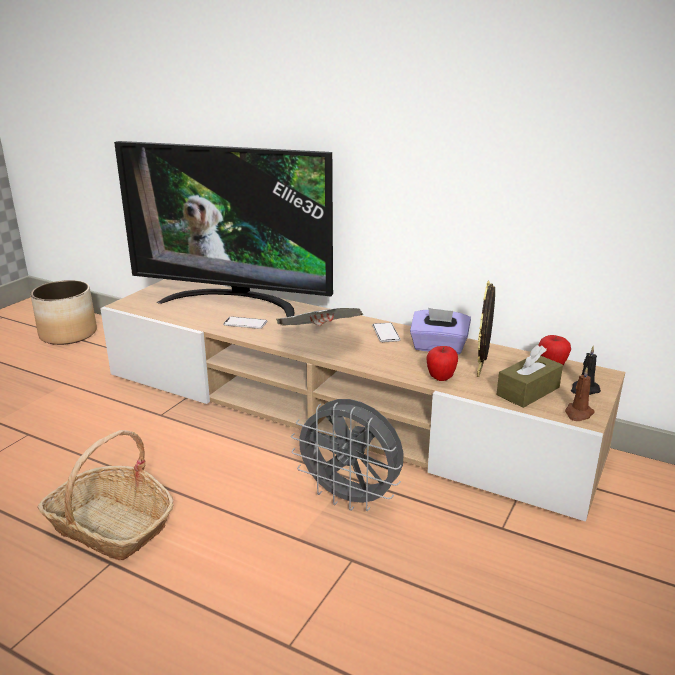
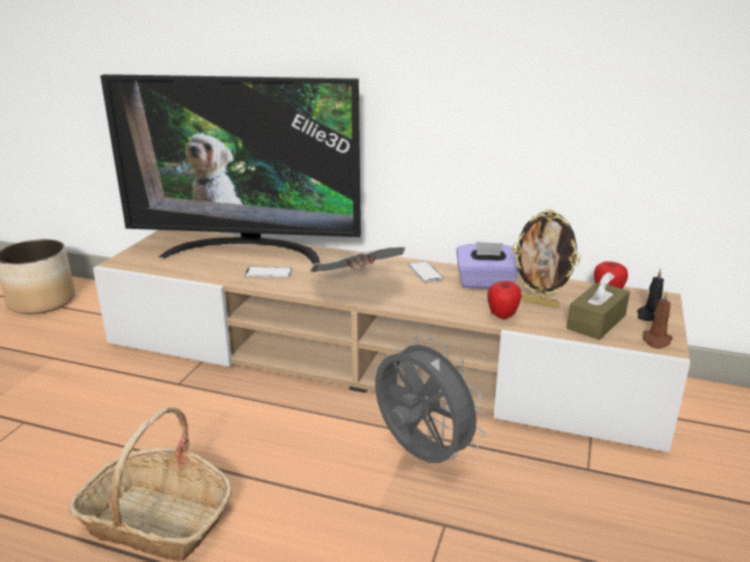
camera: 10 degrees left, 0 degrees up
grey fan [291,399,404,511] -> grey fan turned 150 degrees counterclockwise [375,336,487,463]
picture frame [477,280,495,377] -> picture frame turned 75 degrees counterclockwise [512,209,581,308]

